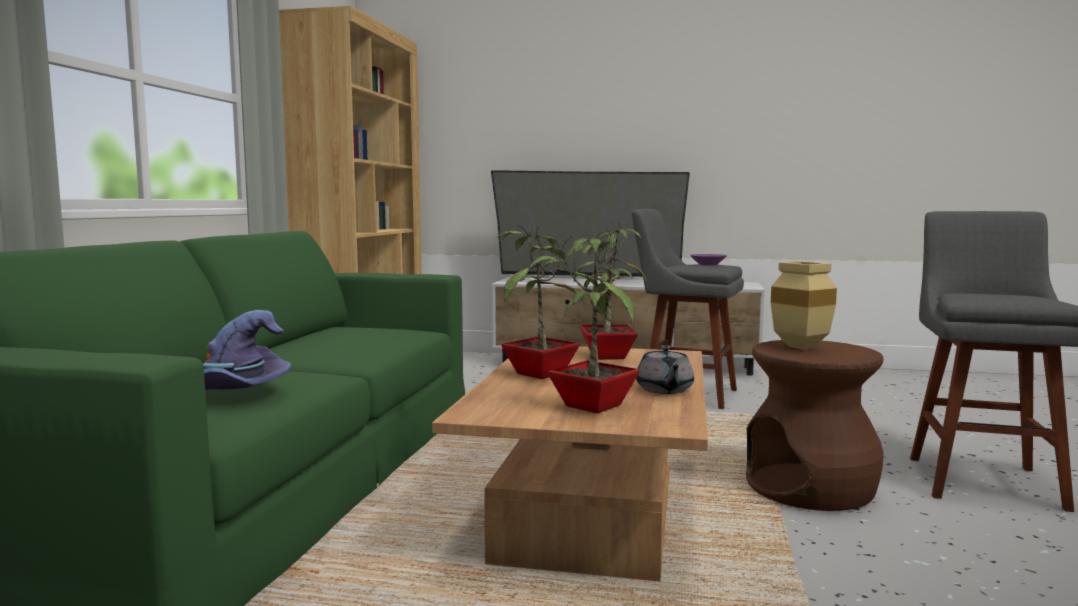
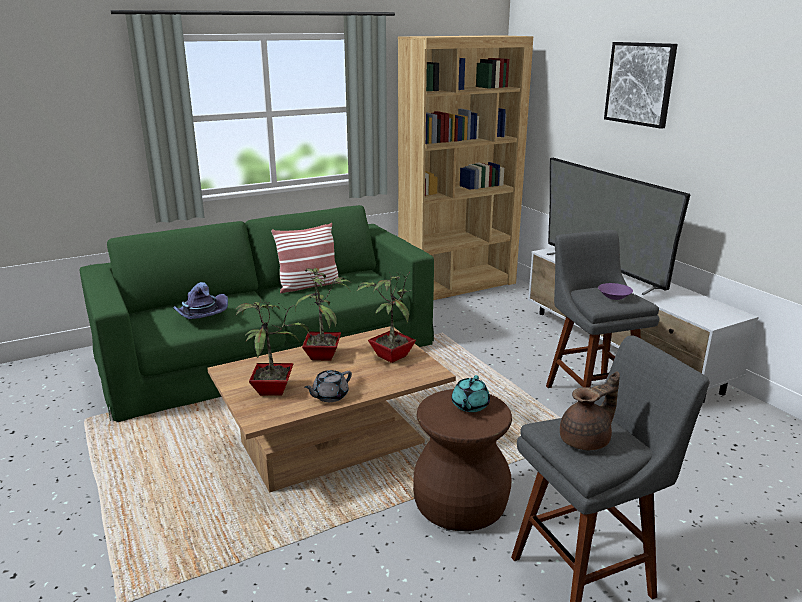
camera: 50 degrees right, 15 degrees up
beige vase [771,261,837,350] -> turquoise teapot [452,375,490,412]
none -> pillow [271,223,341,293]
none -> brown teapot [560,371,620,450]
none -> picture [604,42,678,129]

